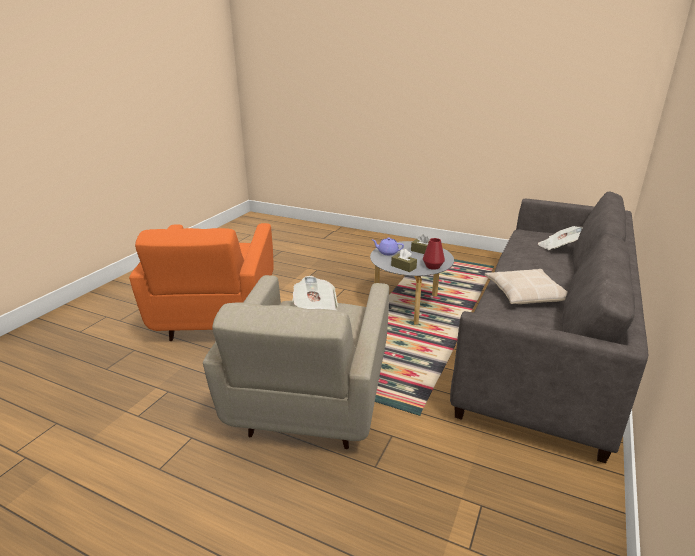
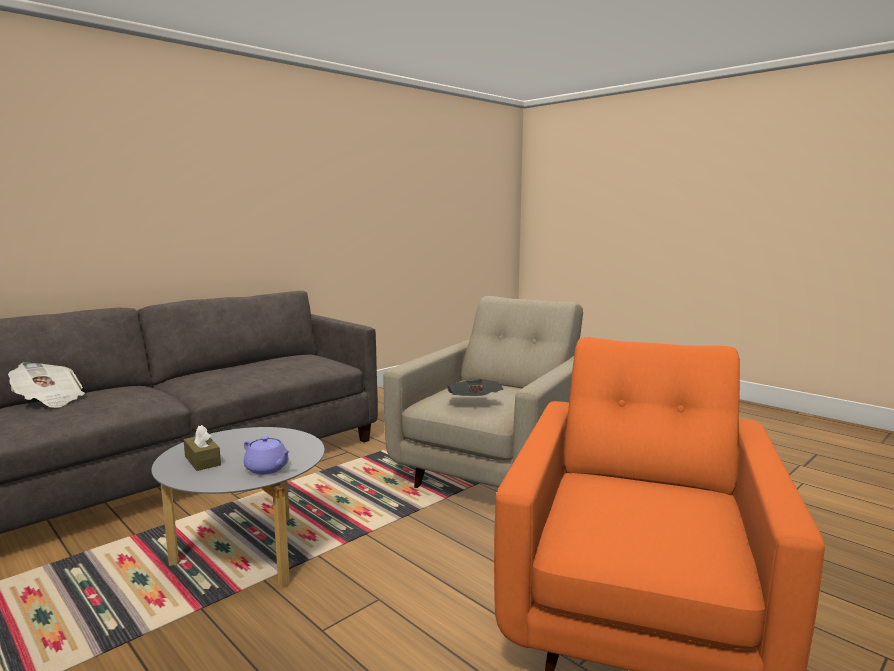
camera: 160 degrees left, 15 degrees down
brown tissue box [391,249,417,272] -> none
red vase [423,238,445,270] -> none
beige pillow [485,269,568,304] -> none

